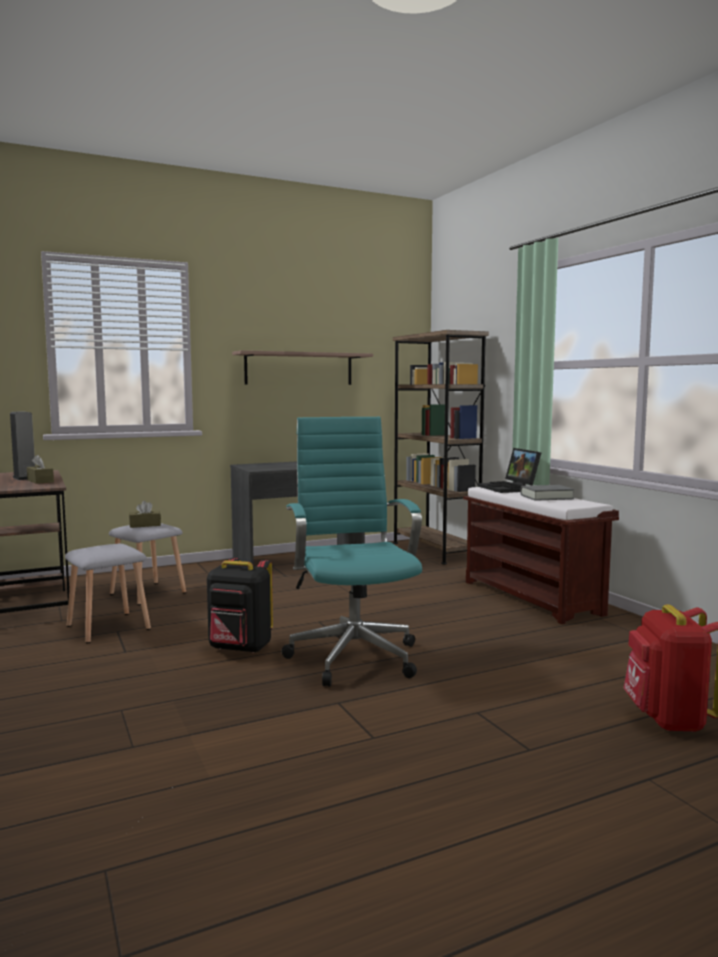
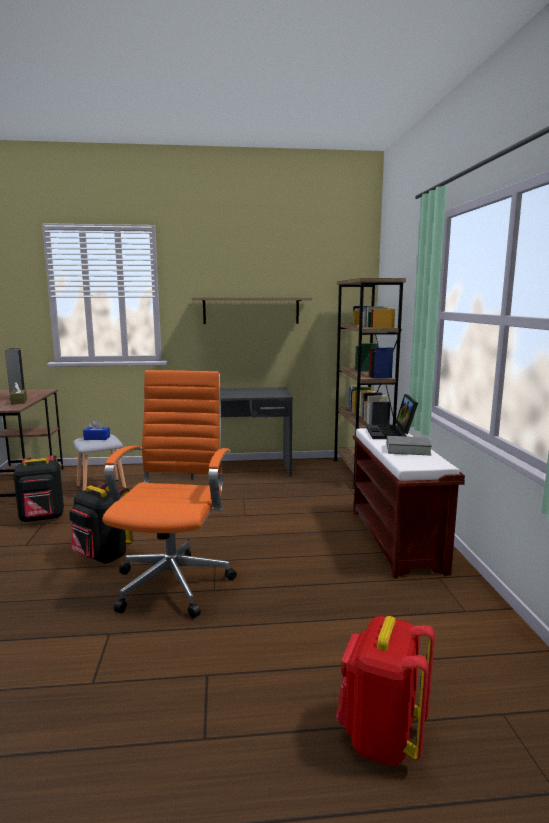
camera: 20 degrees right, 5 degrees up
grey stool [65,544,151,644] -> black backpack [13,455,64,522]
brown tissue box [129,501,161,528] -> blue tissue box [83,420,110,440]
turquoise office chair [281,417,422,686] -> orange office chair [102,370,237,618]

